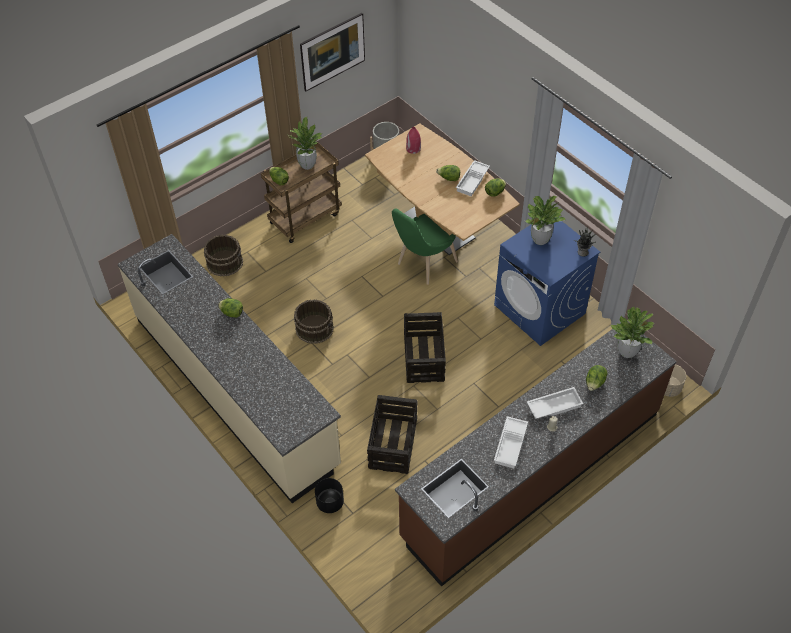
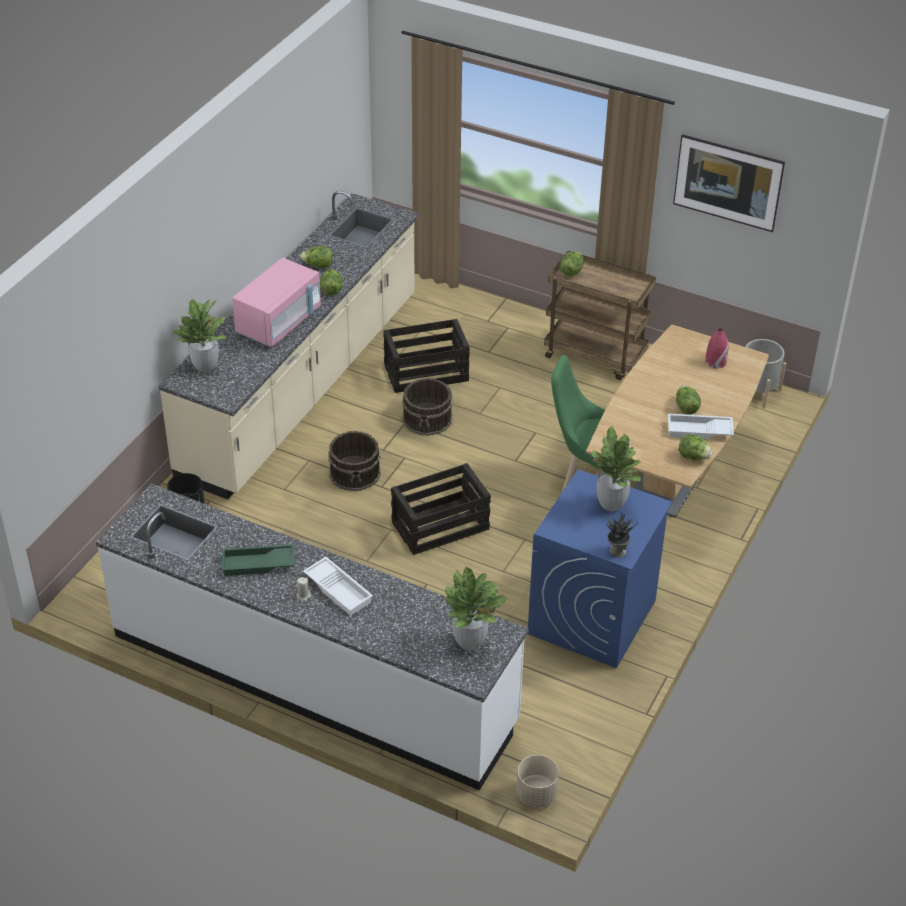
camera: 65 degrees right, 10 degrees down
brown bucket [204,235,243,277] -> brown bucket moved to [328,431,381,491]
potted plant [288,116,322,170] -> potted plant moved to [172,298,226,372]
crate [367,395,417,474] -> crate moved to [383,319,470,393]
brown counter [395,322,677,587] -> white counter [96,483,529,791]
white tray [494,416,528,468] -> green tray [222,544,295,576]
lettuce [586,365,608,391] -> lettuce moved to [299,246,333,268]
none -> pink microwave [232,258,321,347]

